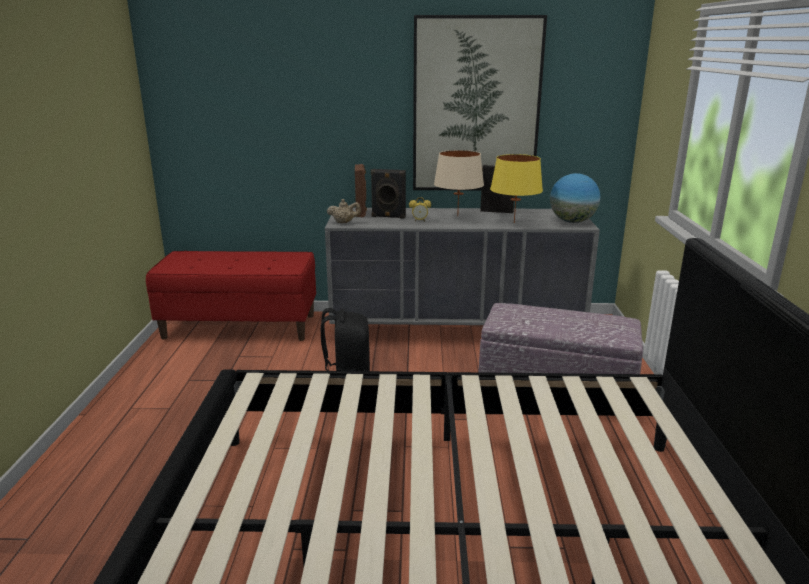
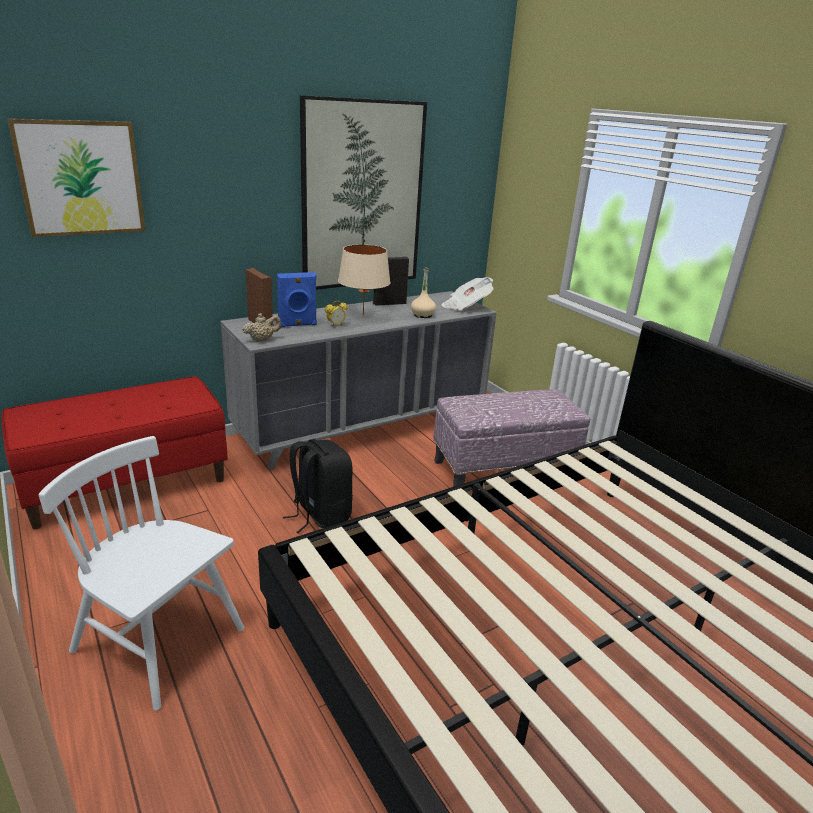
camera: 35 degrees left, 5 degrees up
black speaker [371,169,406,219] -> blue speaker [277,272,317,327]
yellow table lamp [490,154,543,223] -> beige bottle [411,267,436,318]
globe [550,173,600,223] -> newspaper [441,277,493,310]
none -> picture [7,118,146,237]
none -> white chair [39,436,244,710]

